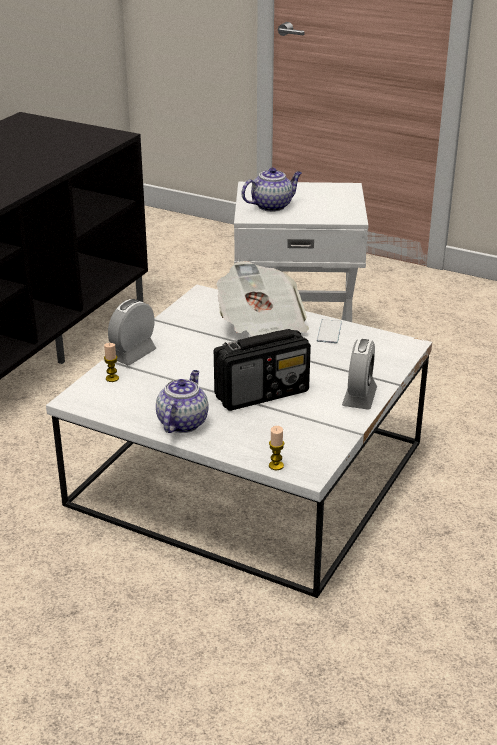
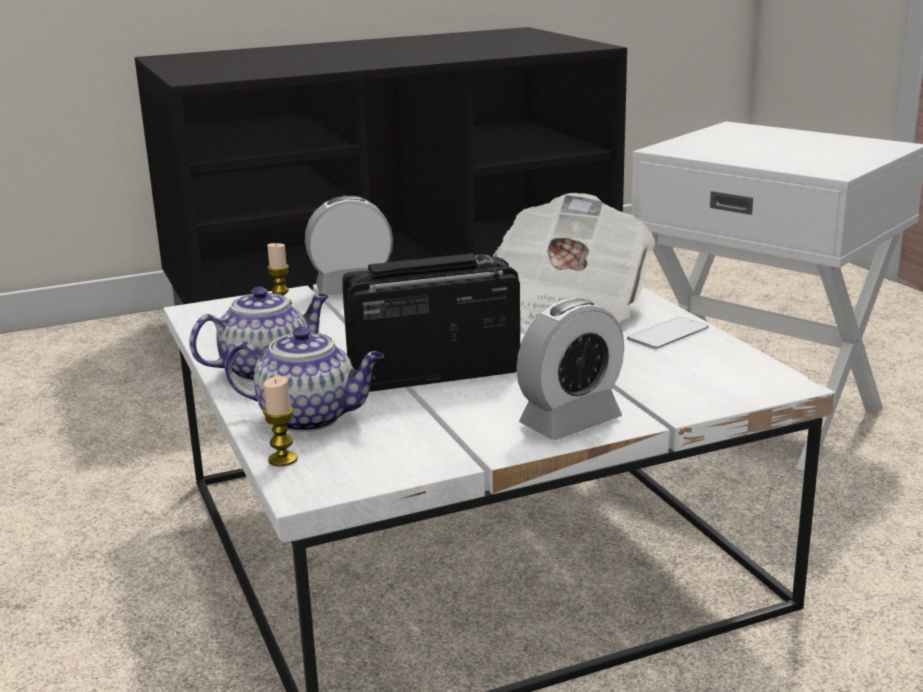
camera: 40 degrees right, 10 degrees down
radio [214,329,311,411] -> radio turned 150 degrees clockwise [342,253,520,392]
teapot [241,167,302,212] -> teapot moved to [225,327,384,432]

